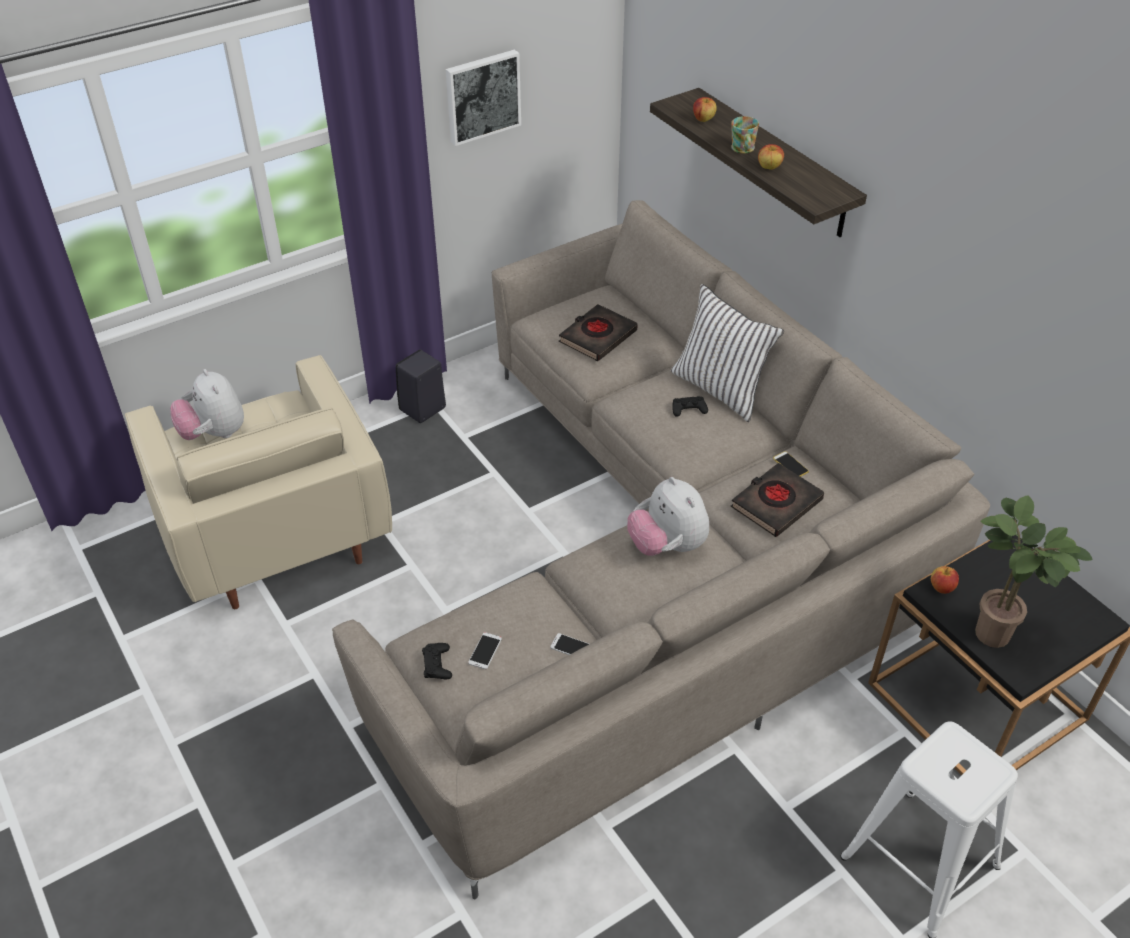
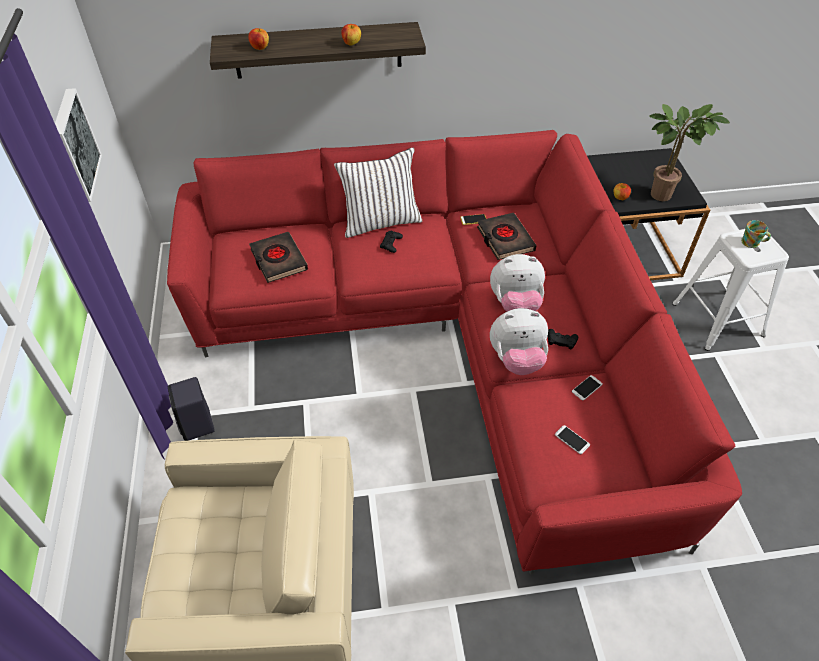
camera: 65 degrees left, 5 degrees up
plush toy [170,369,244,440] -> plush toy moved to [490,308,548,375]
beige sofa [332,200,990,899] -> red sofa [167,130,742,575]
black game controller [422,643,452,679] -> black game controller moved to [548,329,578,349]
mug [731,116,759,154] -> mug moved to [741,220,771,248]

